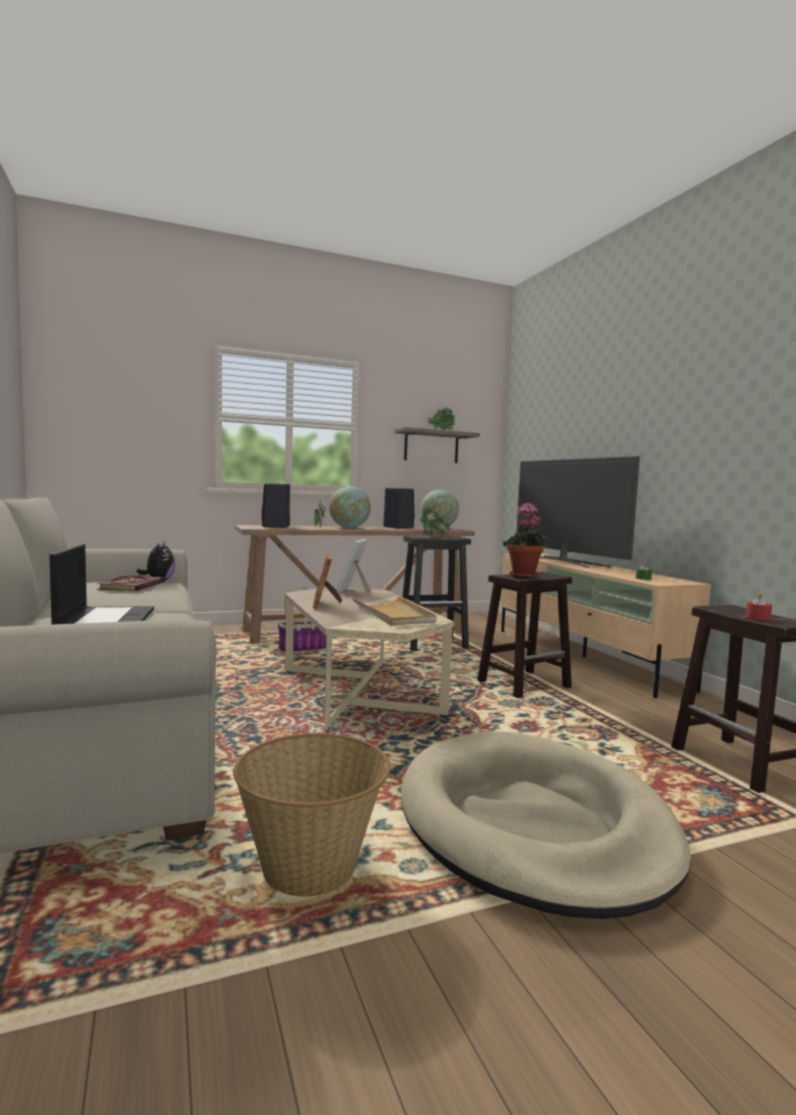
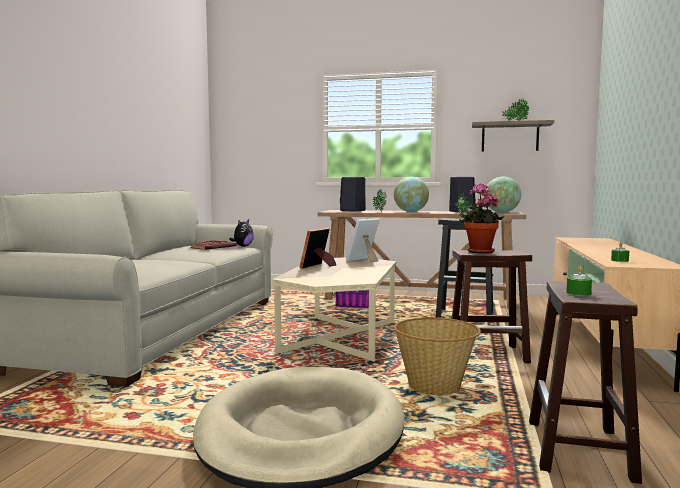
camera: 35 degrees right, 0 degrees up
laptop [49,544,154,625] -> none
basket [233,733,391,897] -> basket moved to [394,317,481,395]
beige tray [352,596,436,626] -> none
television [516,456,640,568] -> none
red candle [746,592,772,620] -> green candle [566,266,592,296]

